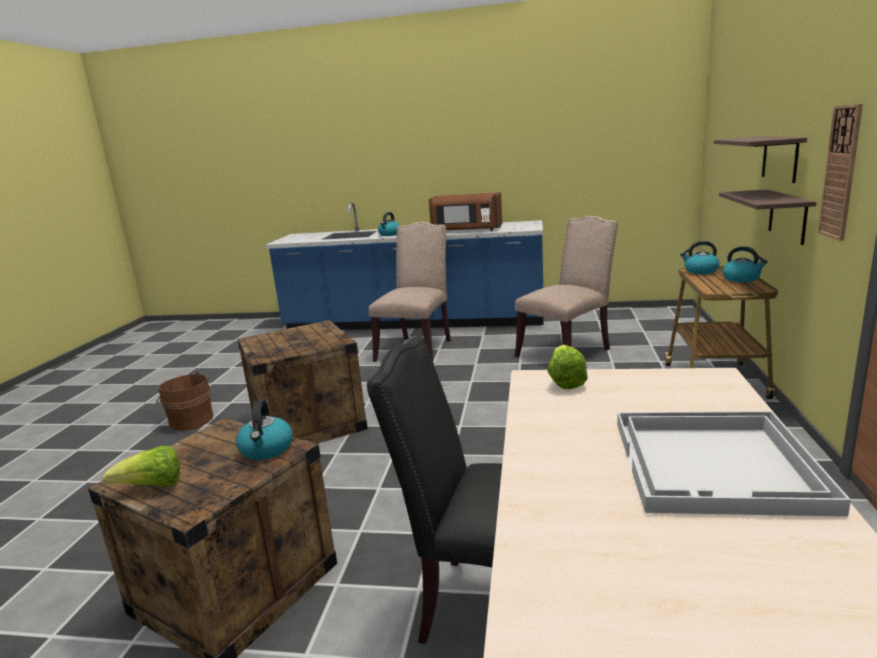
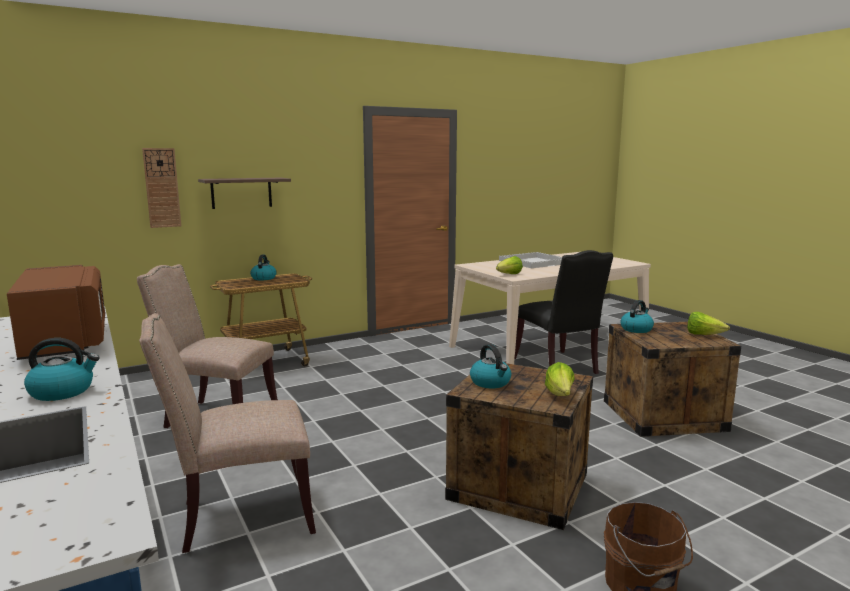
camera: 130 degrees left, 5 degrees down
kettle [680,241,720,274] -> kettle moved to [470,344,511,388]
shelf [719,189,817,245] -> none
wall clock [818,104,863,241] -> wall clock moved to [142,148,181,228]
none -> lettuce [545,362,575,396]

